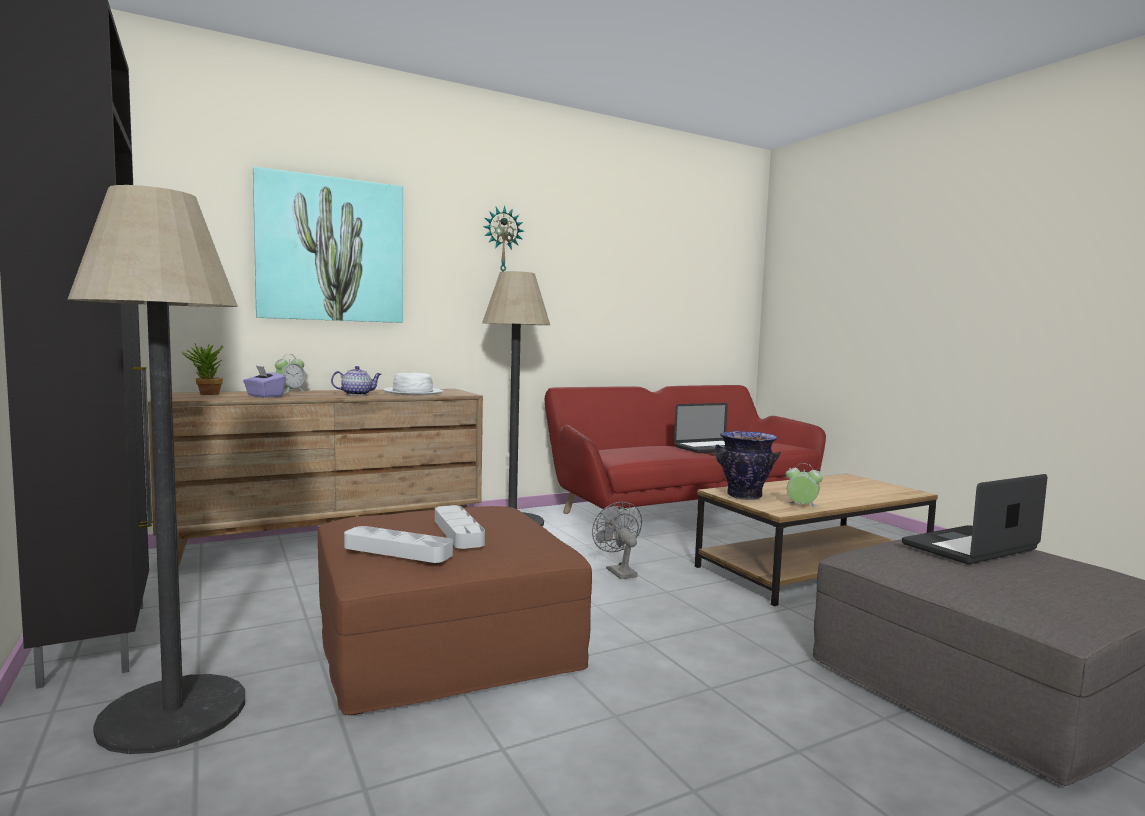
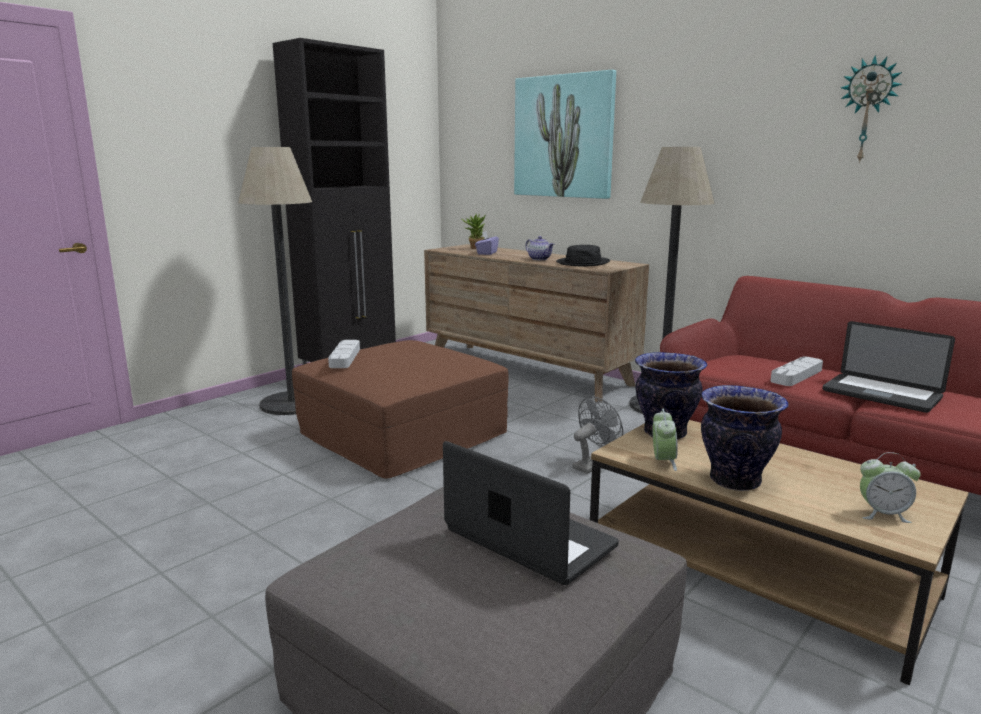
camera: 70 degrees right, 10 degrees up
alarm clock [275,354,306,393] -> alarm clock moved to [860,452,921,523]
white hat [383,373,443,395] -> black hat [556,245,610,266]
grey tray [435,505,485,549] -> grey tray moved to [771,357,823,386]
wall clock [483,206,523,272] -> wall clock moved to [841,55,902,163]
none -> vase [701,385,789,491]

